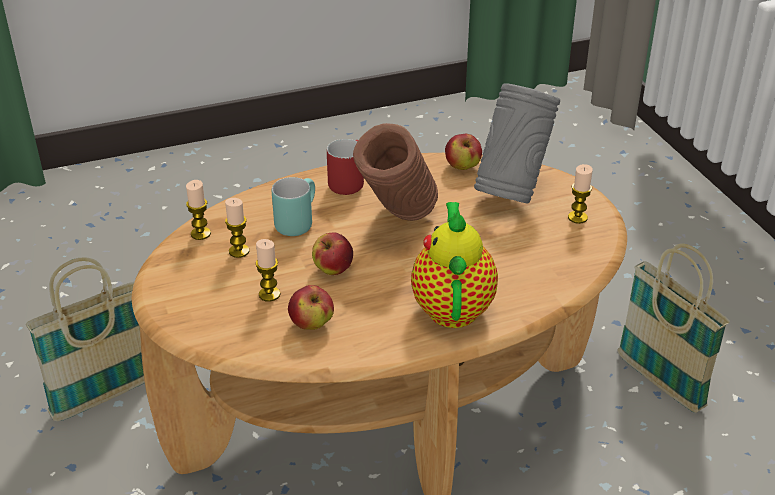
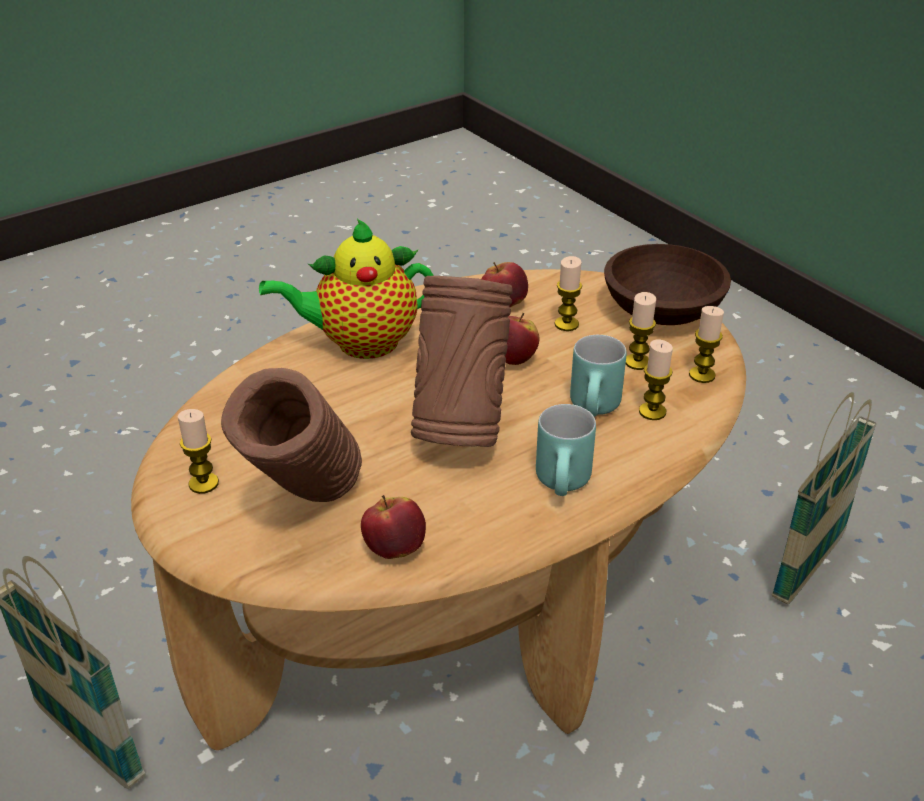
camera: 165 degrees right, 0 degrees up
red mug [327,139,364,195] -> turquoise mug [536,404,596,496]
teapot [411,202,498,328] -> teapot turned 90 degrees clockwise [259,219,433,359]
grey vase [474,83,560,204] -> brown vase [221,368,362,502]
none -> brown bowl [604,244,731,325]
none -> candle [639,340,673,420]

